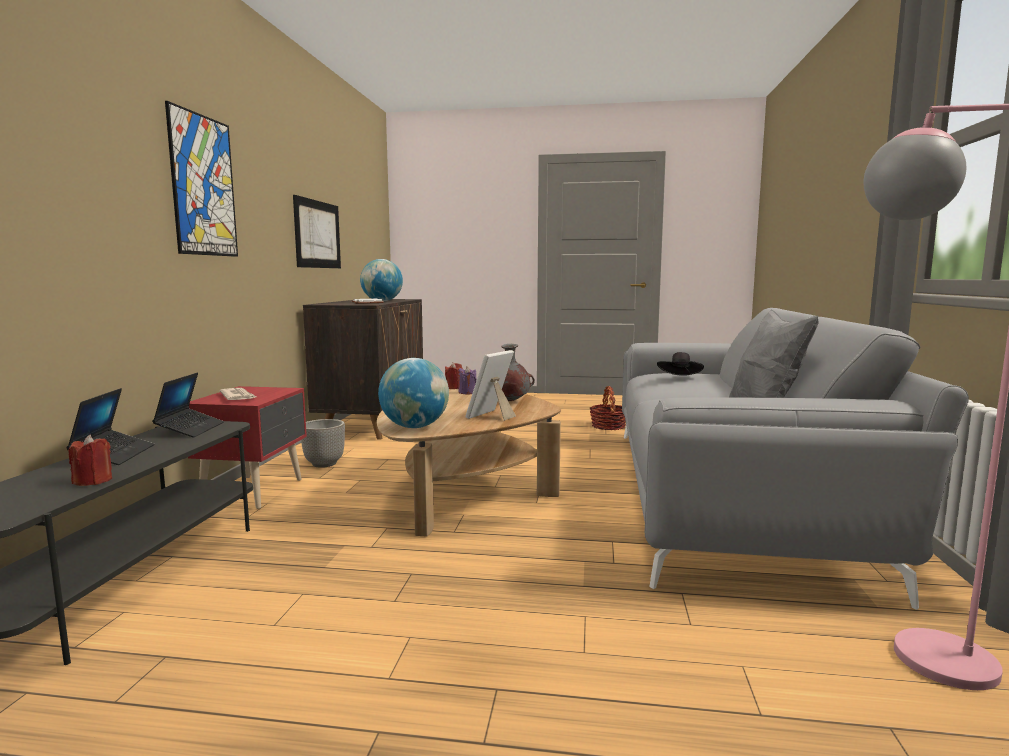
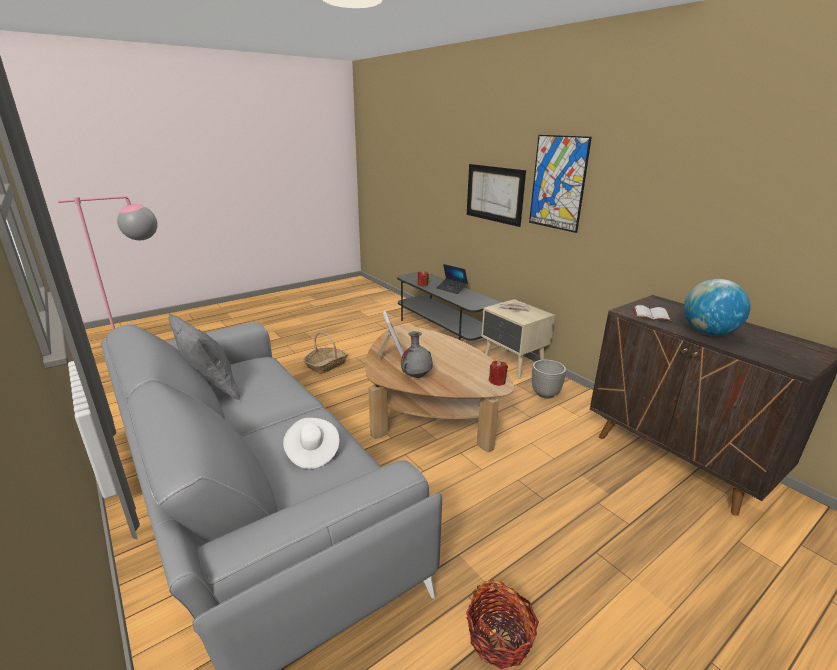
camera: 135 degrees right, 15 degrees up
laptop [152,373,224,437] -> none
red nightstand [188,386,307,509] -> beige nightstand [481,299,555,379]
picture [293,195,341,268] -> picture moved to [467,164,526,227]
globe [378,358,449,428] -> none
purple candle [458,366,476,394] -> none
black hat [657,352,704,376] -> white hat [283,418,339,469]
none -> basket [303,332,348,374]

